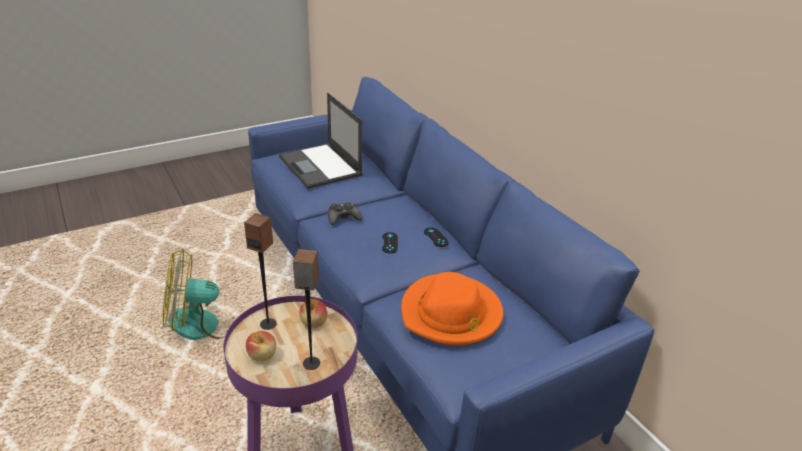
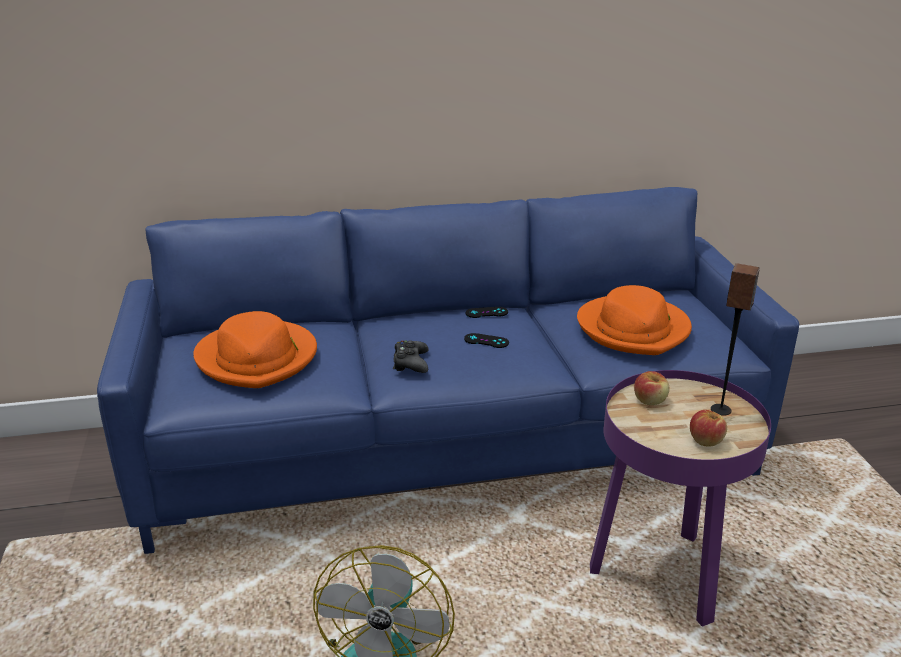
camera: 70 degrees left, 5 degrees down
speaker [244,213,277,330] -> none
laptop [279,93,363,189] -> orange hat [193,311,317,388]

